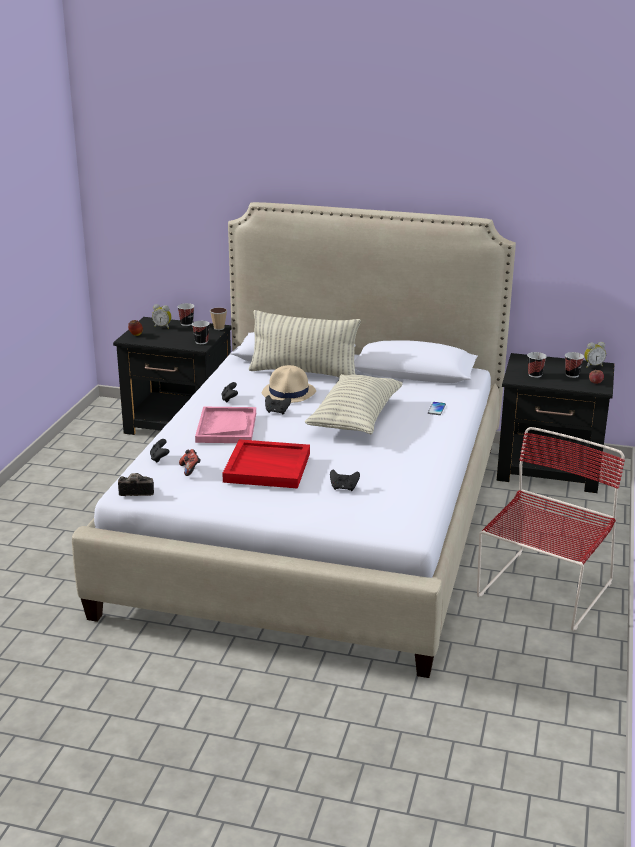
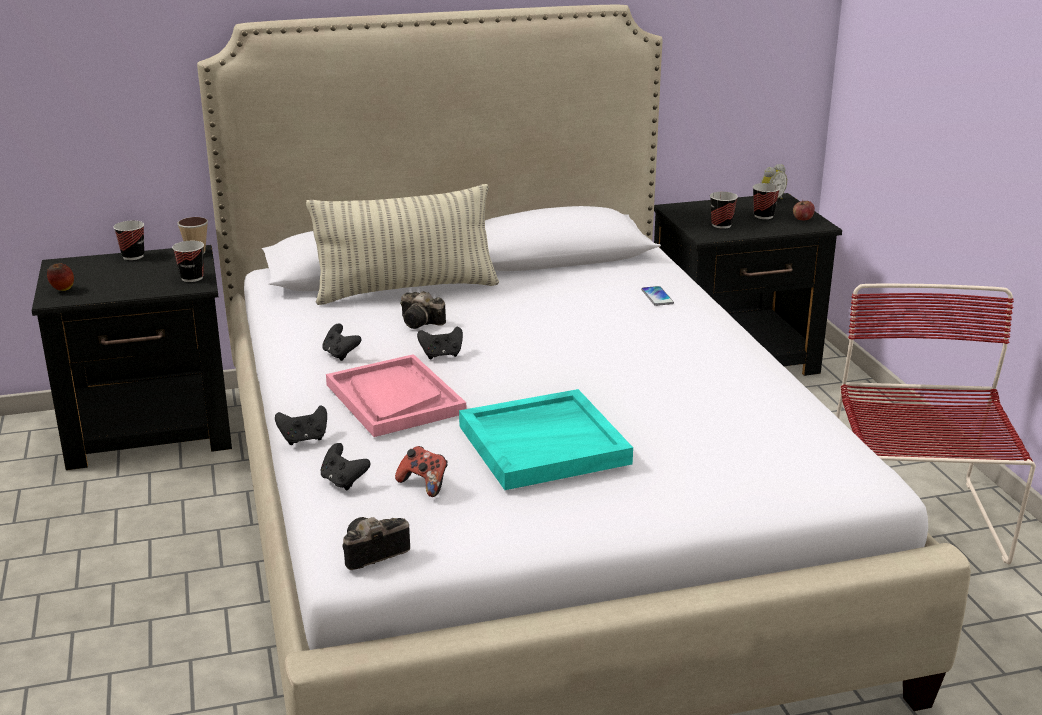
camera: 30 degrees left, 0 degrees up
alarm clock [152,304,172,329] -> none
red tray [222,439,310,489] -> turquoise tray [459,389,633,490]
beige hat [262,365,316,403] -> camera [400,291,446,329]
pillow [305,374,403,434] -> none
black game controller [330,469,360,491] -> black game controller moved to [275,405,327,445]

